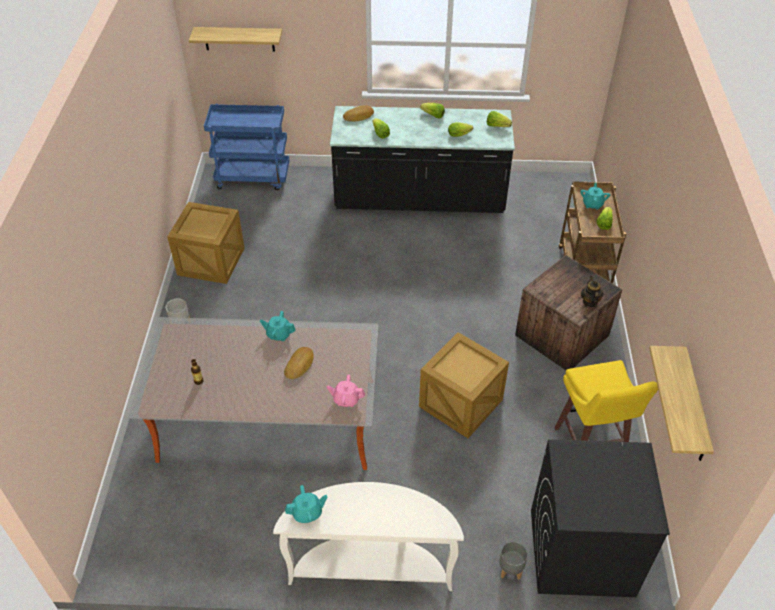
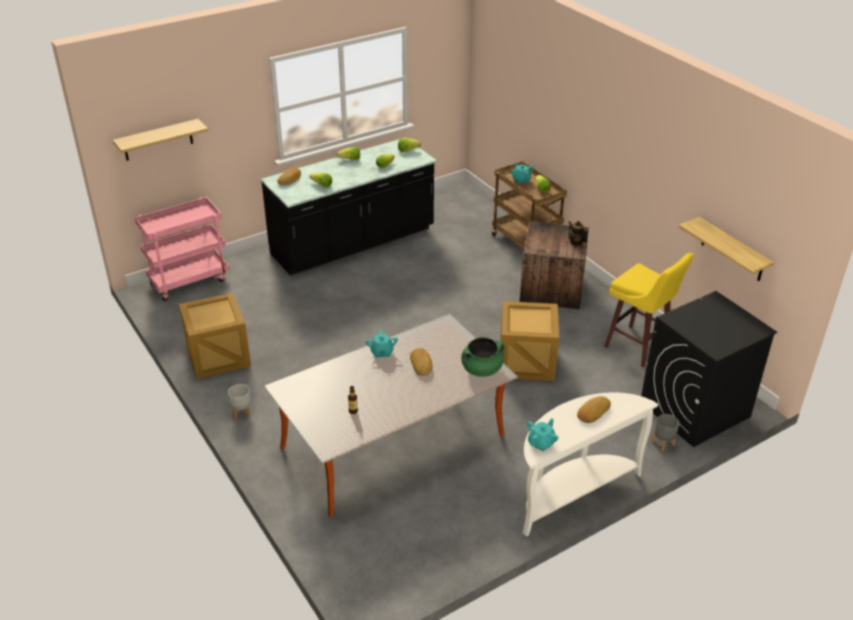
camera: 35 degrees left, 10 degrees down
blue cart [204,104,289,191] -> pink cart [135,197,229,301]
turquoise teapot [260,311,296,341] -> turquoise teapot turned 75 degrees counterclockwise [366,330,398,358]
pink teapot [327,374,365,407] -> green cooking pot [461,337,505,377]
none -> bread [577,396,611,423]

